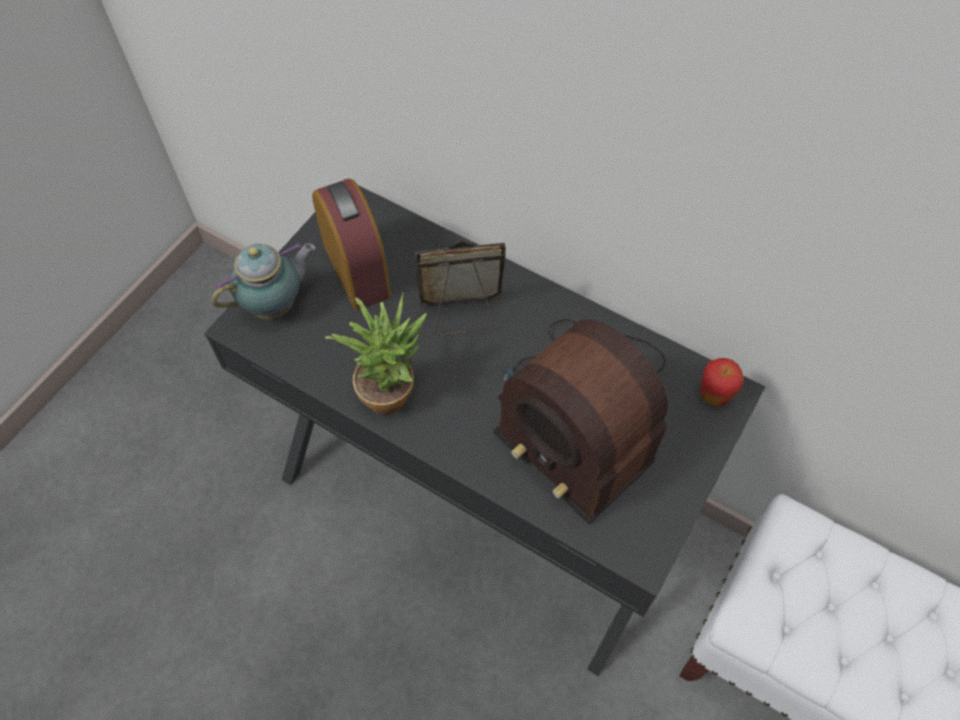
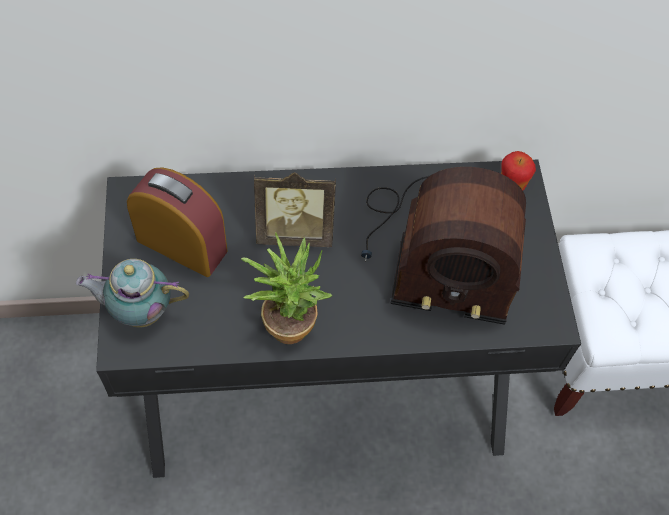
camera: 40 degrees left, 0 degrees up
teapot [211,242,316,319] -> teapot turned 105 degrees counterclockwise [76,259,189,328]
picture frame [415,241,506,336] -> picture frame turned 135 degrees counterclockwise [254,172,336,247]

